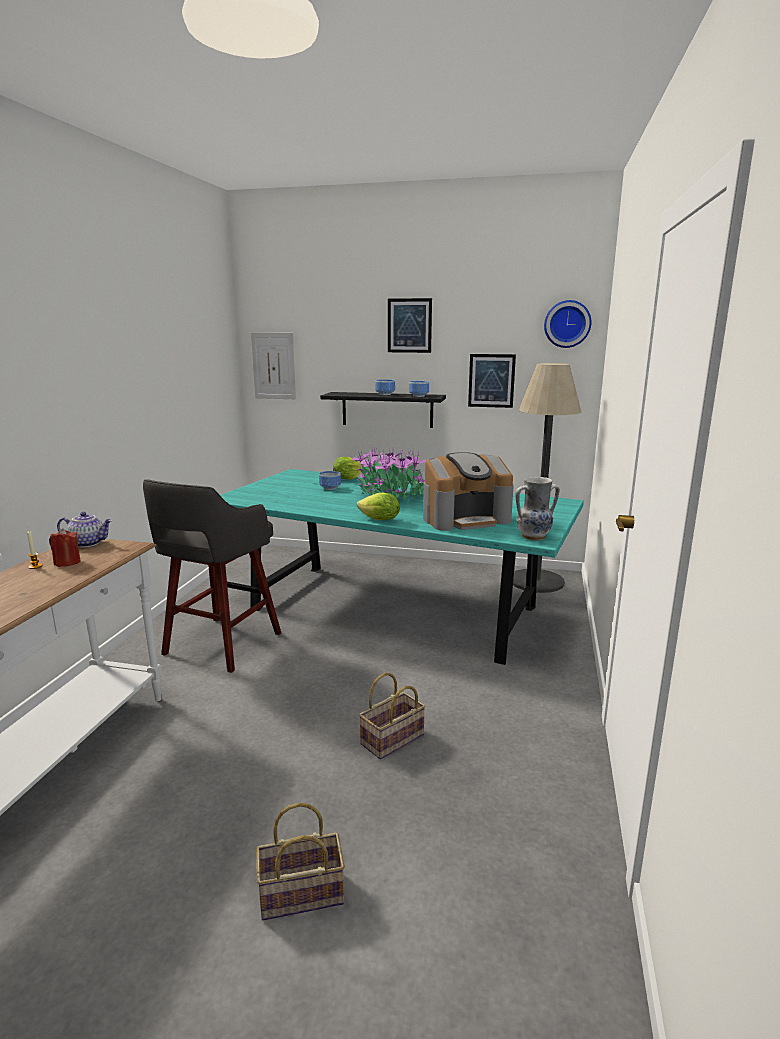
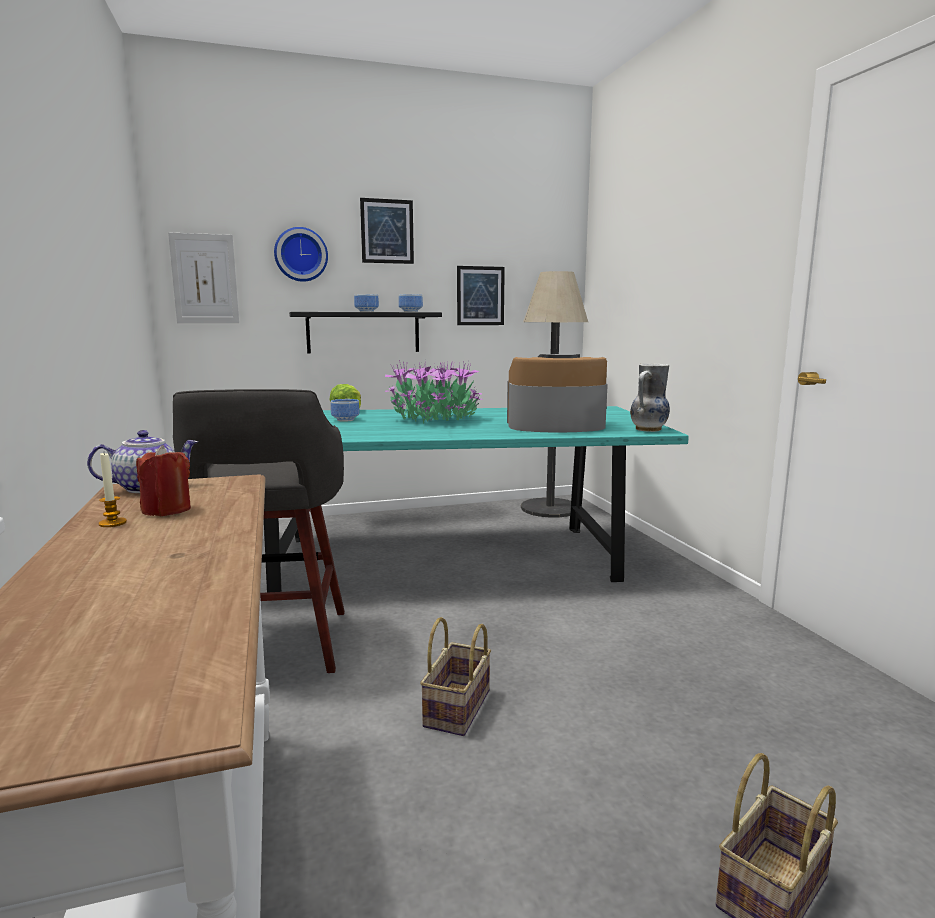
camera: 30 degrees left, 5 degrees down
lettuce [357,492,400,520] -> none
basket [359,673,426,760] -> basket moved to [420,617,491,736]
coffee machine [423,452,514,531] -> coffee machine turned 135 degrees counterclockwise [507,354,608,432]
wall clock [544,300,592,348] -> wall clock moved to [274,227,328,282]

